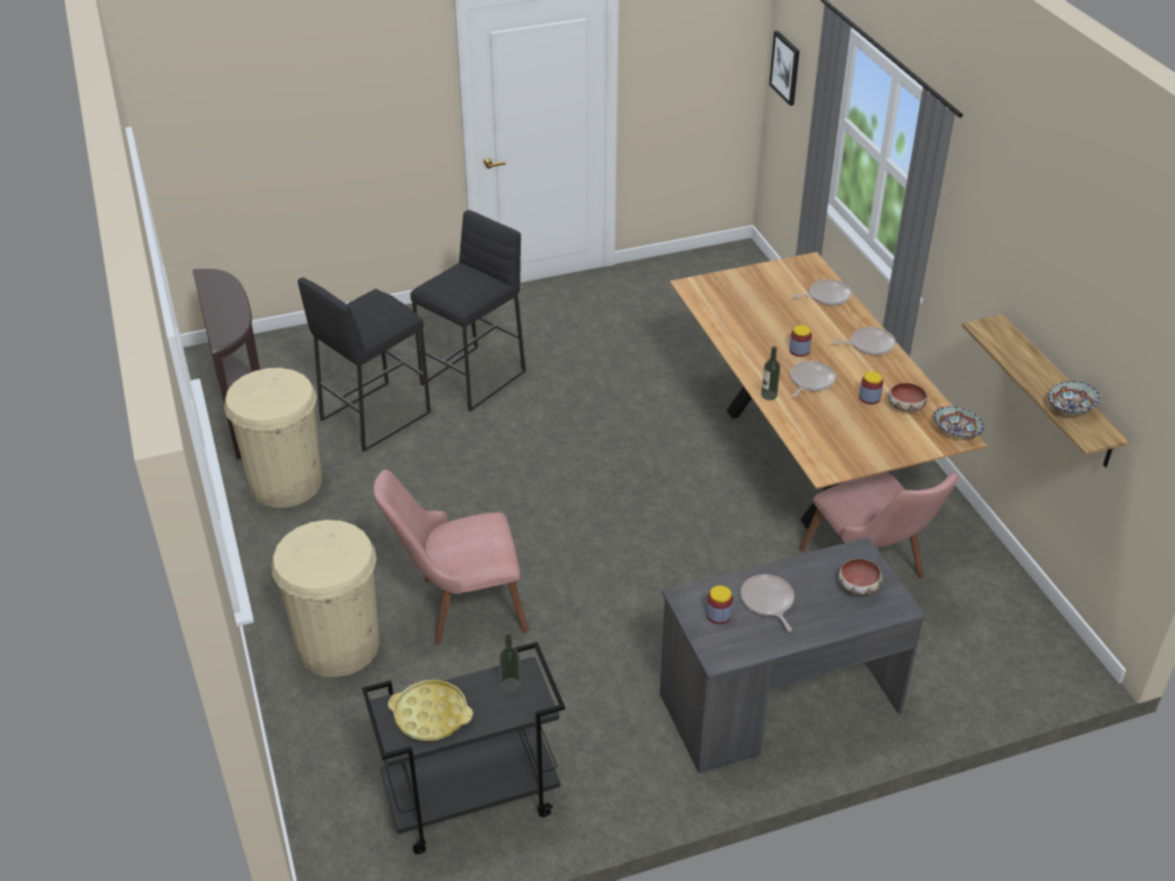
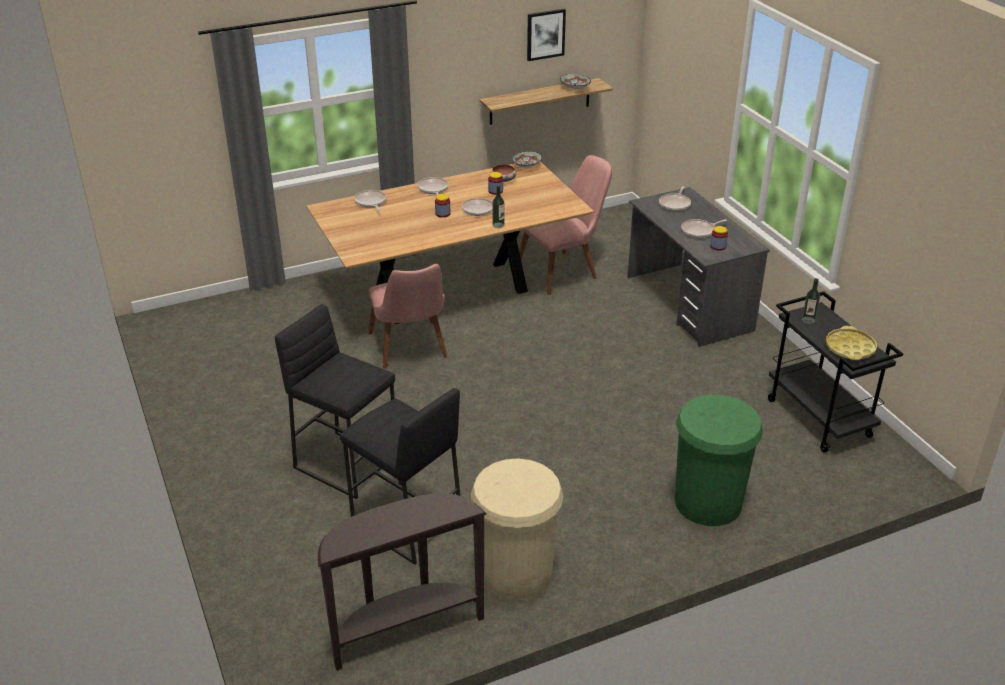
camera: 95 degrees left, 5 degrees down
beige trash can [271,520,379,677] -> green trash can [675,395,763,526]
pink chair [373,470,528,645] -> pink chair moved to [368,264,448,369]
picture [769,31,800,106] -> picture moved to [527,9,566,61]
bowl [839,559,882,596] -> frying pan [659,186,691,211]

